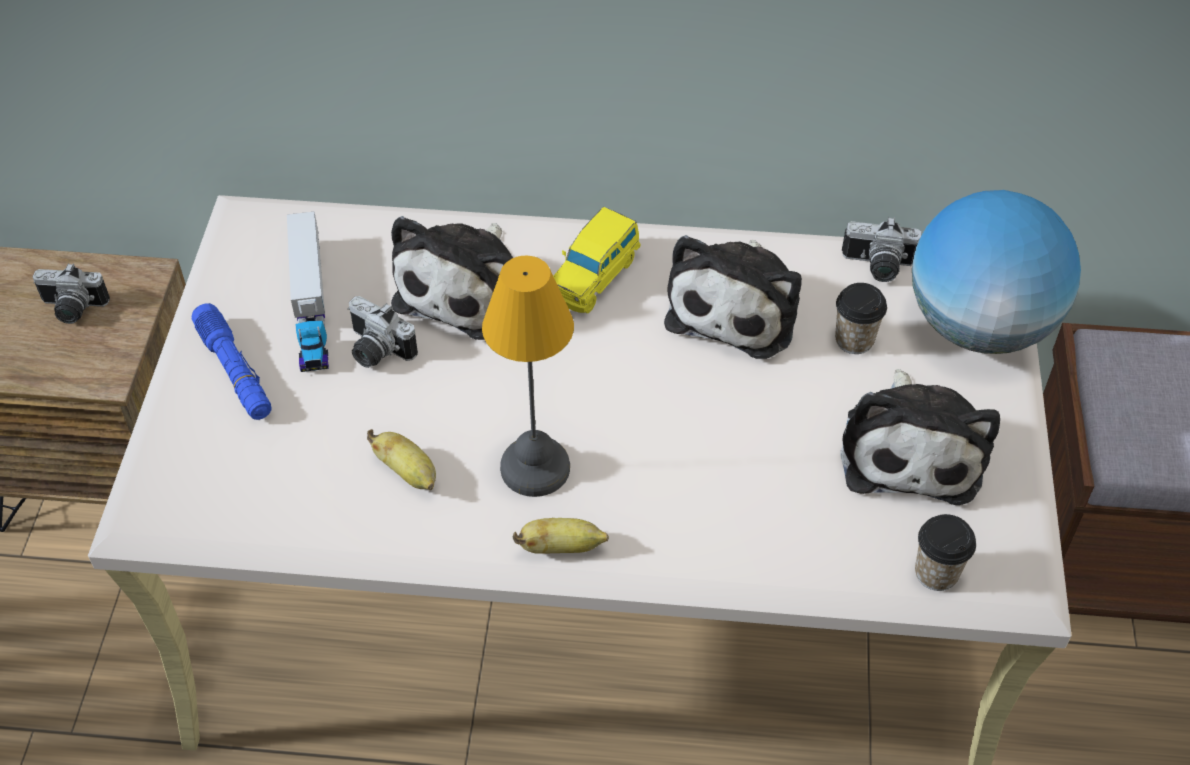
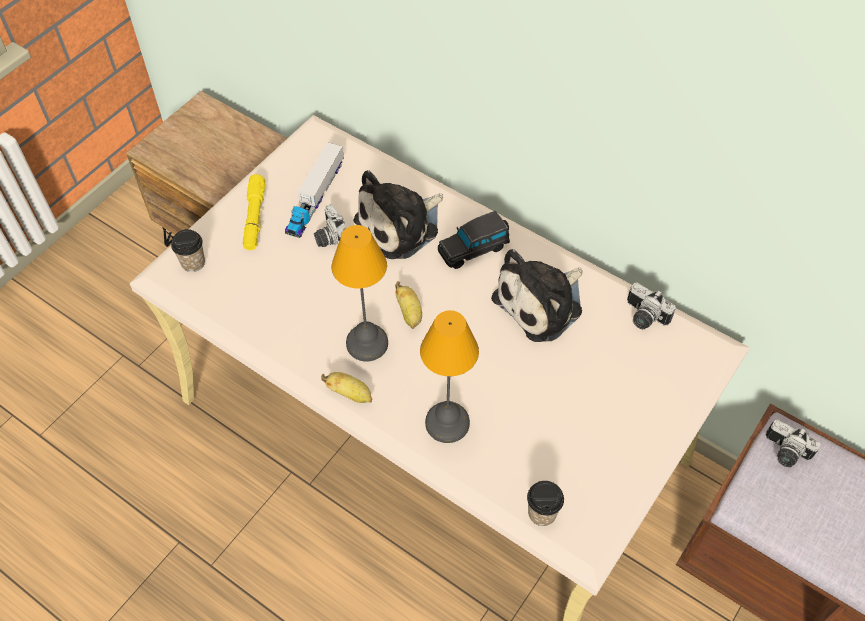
camera: 30 degrees right, 5 degrees up
camera [33,263,110,324] -> camera moved to [766,419,821,467]
blue flashlight [192,303,272,420] -> yellow flashlight [243,174,265,250]
banana [367,429,436,490] -> banana moved to [395,281,422,329]
yellow toy car [553,207,640,313] -> black toy car [438,211,510,269]
cup [835,283,887,354] -> cup moved to [171,229,205,272]
plush toy [840,369,1000,505] -> none
globe [912,190,1081,354] -> none
none -> table lamp [420,310,479,443]

